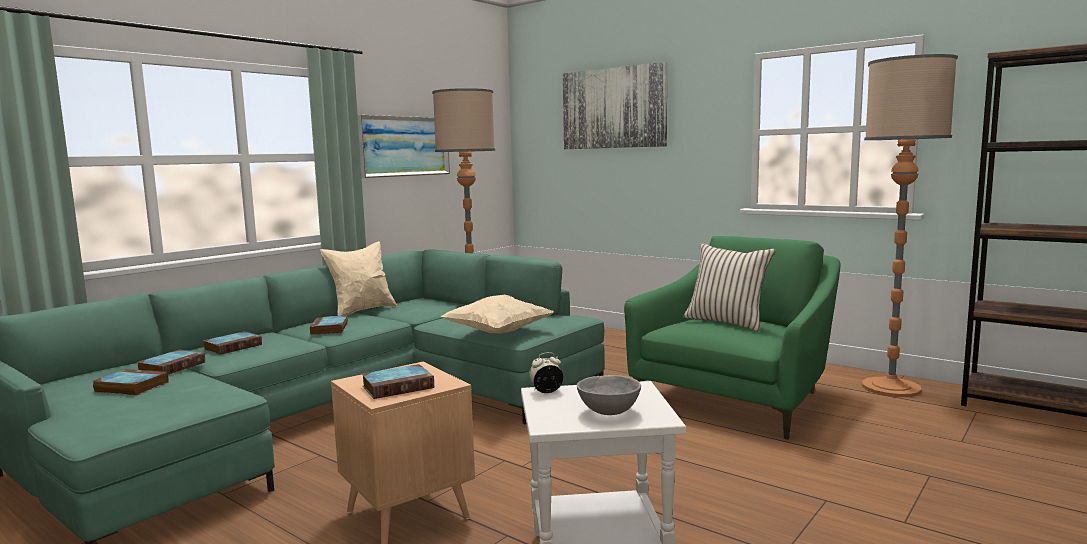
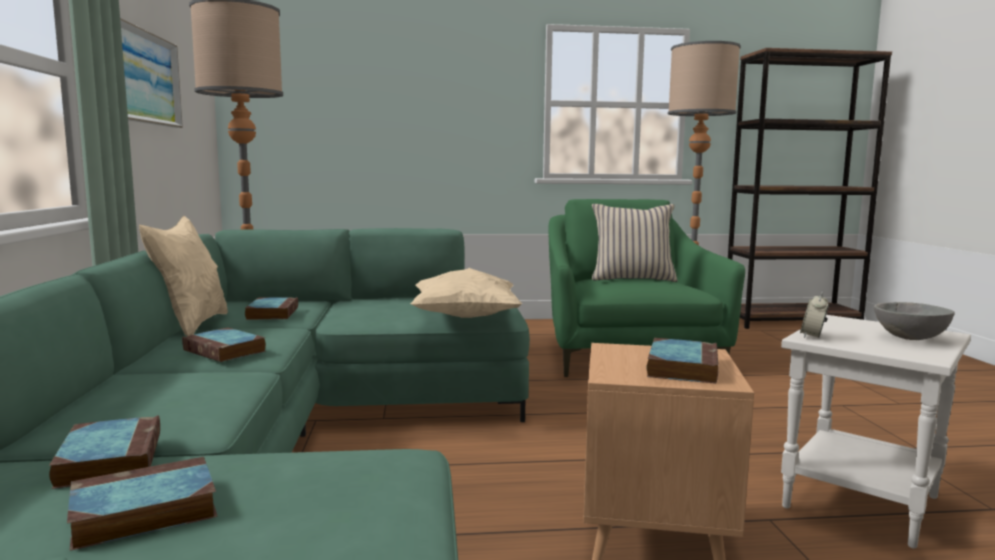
camera: 45 degrees left, 0 degrees up
book [203,331,262,355] -> book moved to [245,297,298,320]
picture [563,62,667,149] -> none

